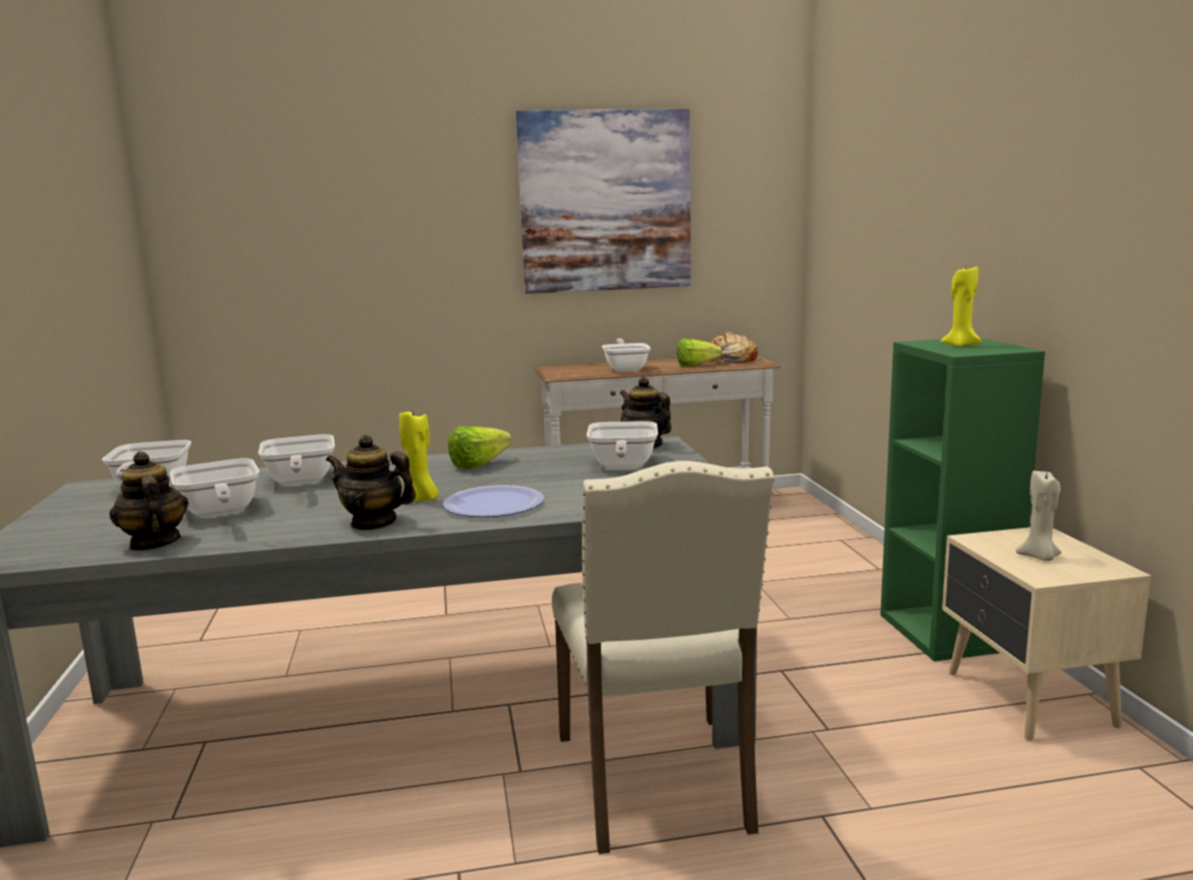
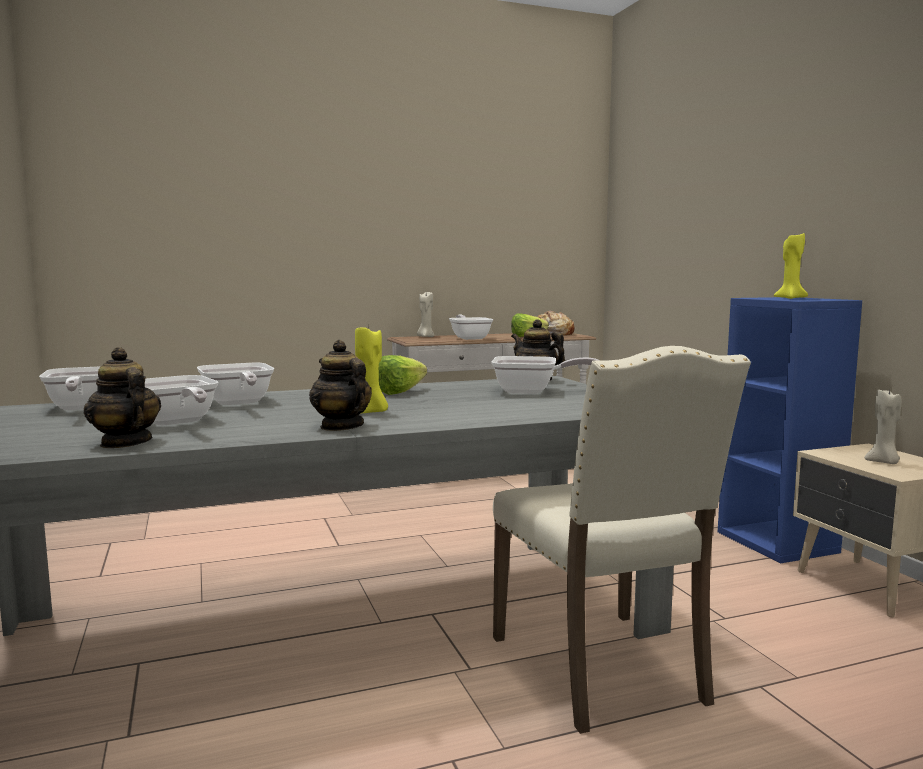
camera: 10 degrees left, 5 degrees down
teapot [326,435,416,530] -> teapot turned 45 degrees clockwise [309,340,372,431]
plate [443,485,544,517] -> none
picture [516,109,691,294] -> none
frying pan [587,421,658,468] -> frying pan turned 75 degrees counterclockwise [492,356,600,394]
green bookcase [880,338,1045,661] -> blue bookcase [718,297,862,564]
none -> beige candle [417,292,434,337]

